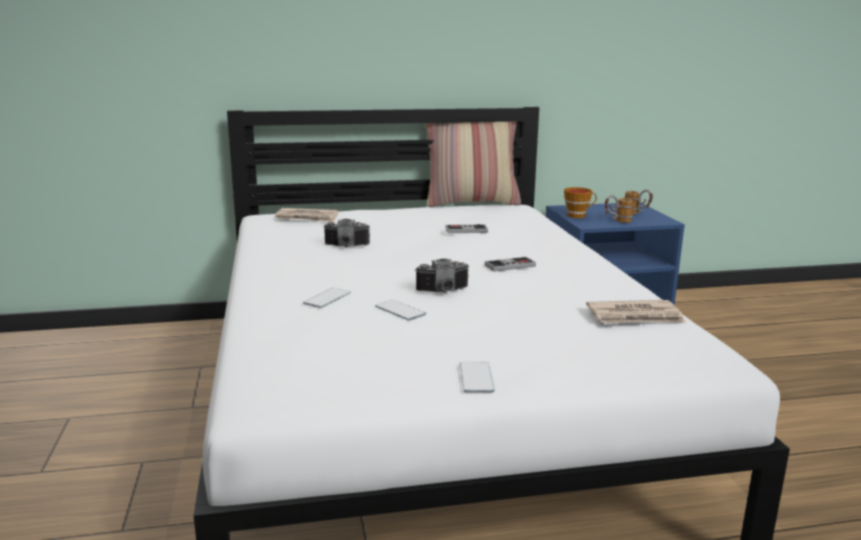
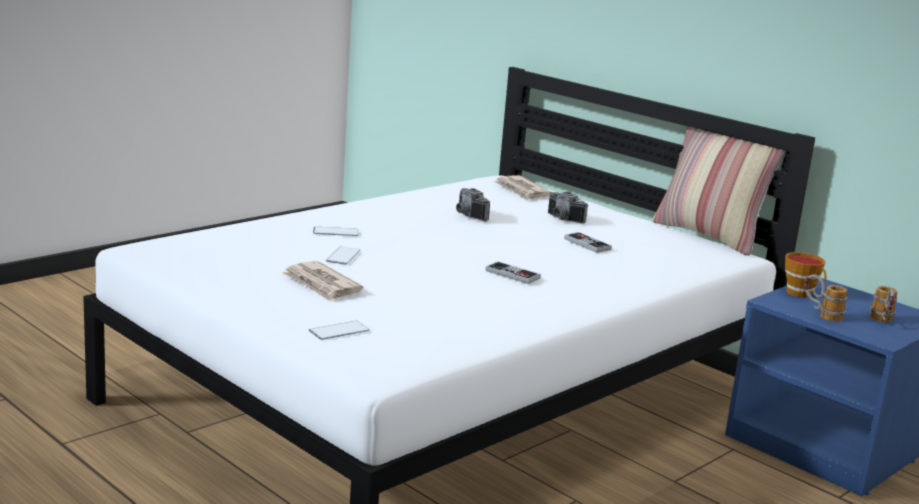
camera: 55 degrees right, 0 degrees up
camera [415,259,469,292] -> camera moved to [548,192,588,224]
phone [460,362,495,393] -> phone moved to [309,321,369,340]
newspaper [586,300,686,324] -> newspaper moved to [282,261,363,302]

